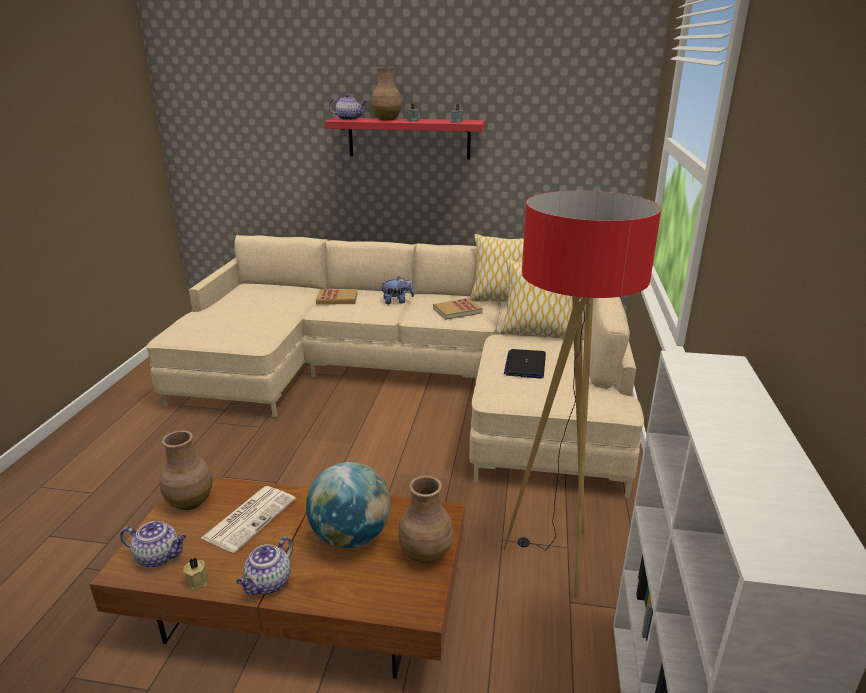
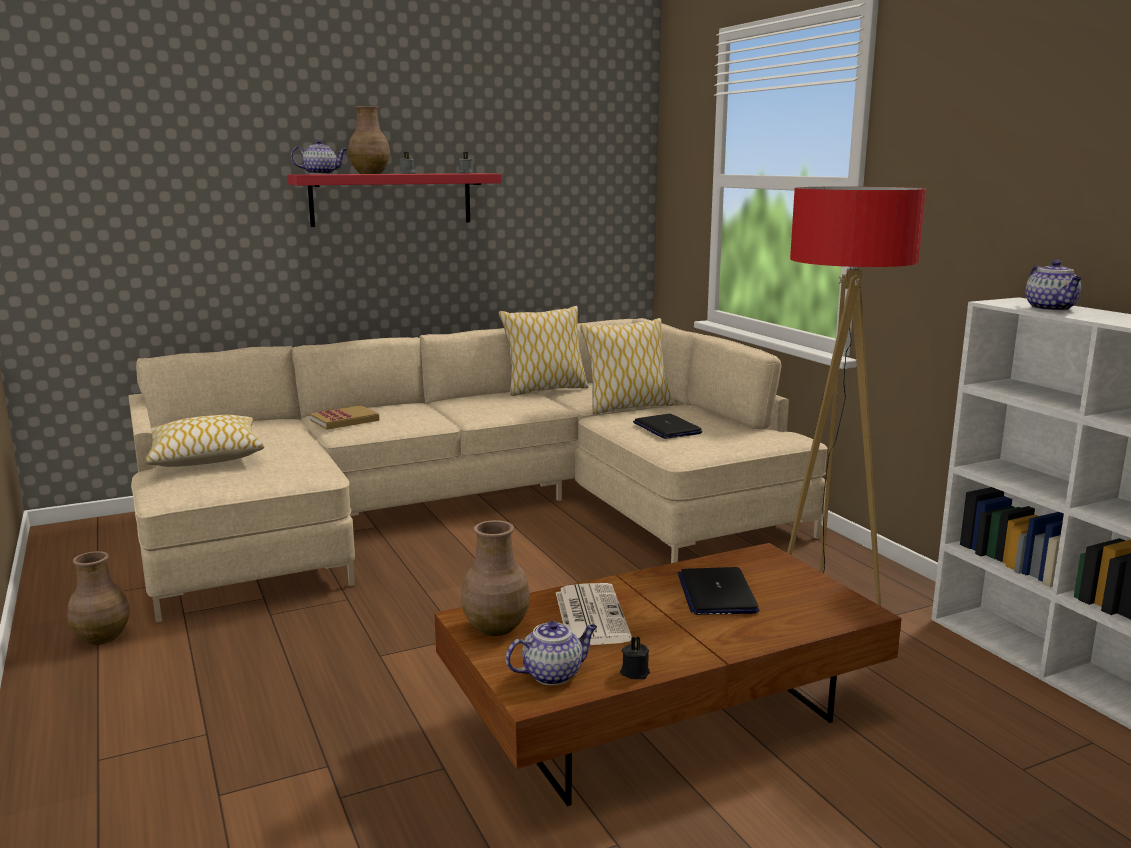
camera: 35 degrees left, 10 degrees down
beige candle [183,558,208,591] -> black candle [620,636,650,679]
teapot [236,537,293,595] -> teapot moved to [1025,260,1082,311]
globe [306,462,391,548] -> laptop [678,567,759,615]
plush toy [380,276,414,304] -> none
brown vase [398,476,453,564] -> brown vase moved to [67,551,130,645]
book [433,298,483,320] -> none
none -> pillow [145,415,264,467]

